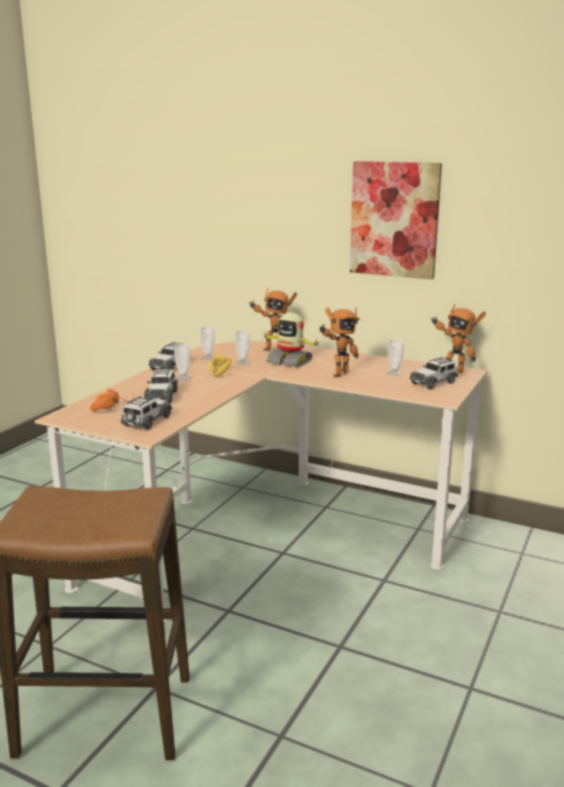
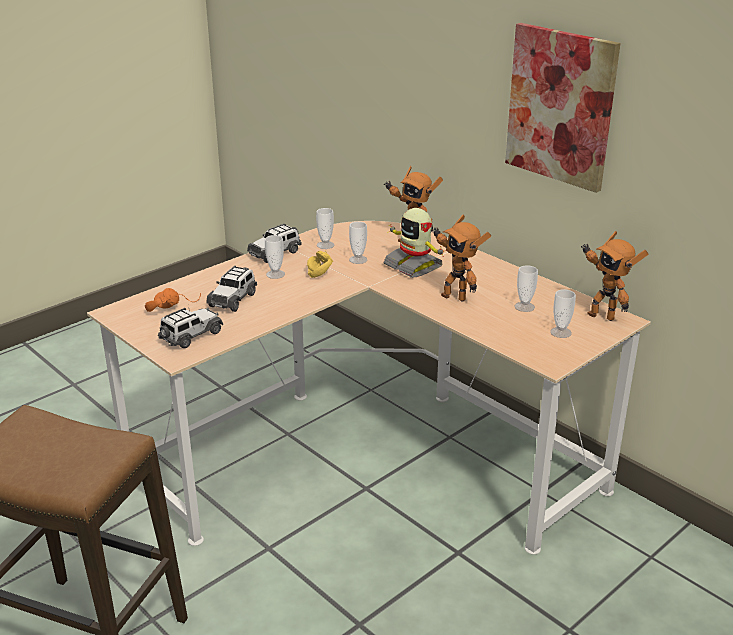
camera: 20 degrees right, 10 degrees up
toy robot [319,307,361,377] -> toy robot turned 60 degrees clockwise [432,215,491,302]
toy car [410,357,458,390] -> cup [550,289,576,338]

